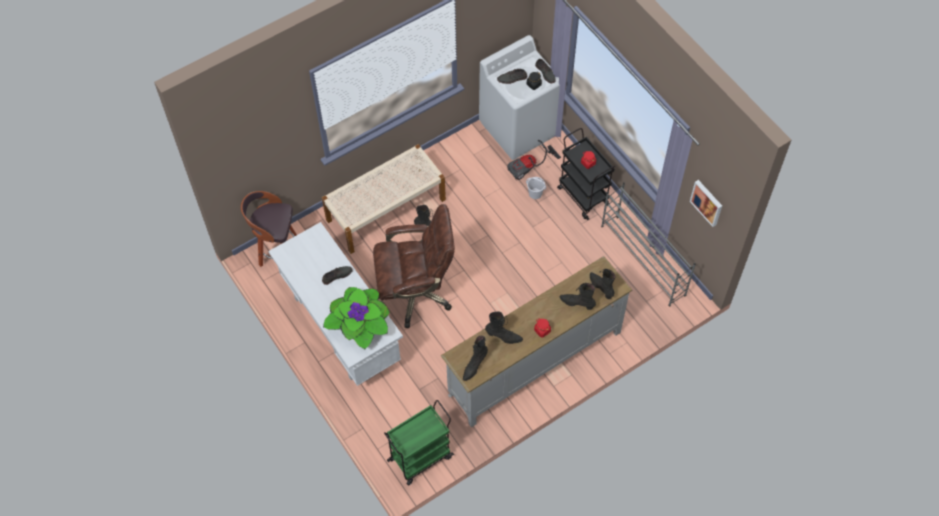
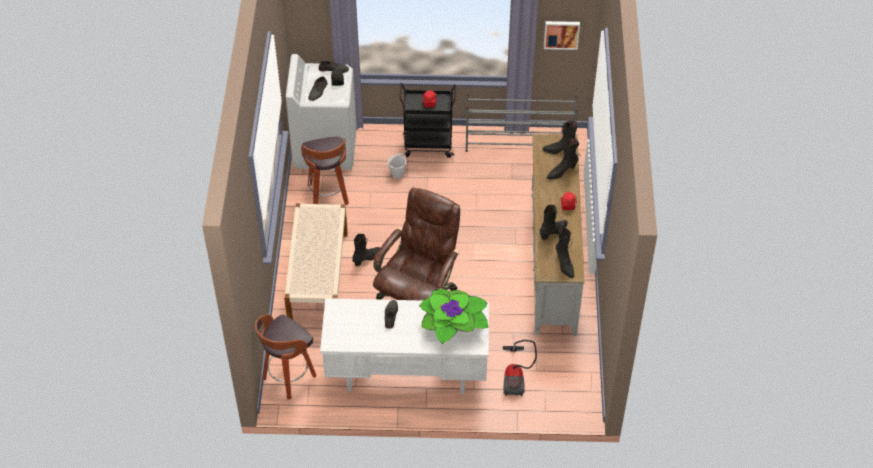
camera: 55 degrees left, 10 degrees down
green cart [384,400,454,486] -> none
vacuum cleaner [507,139,561,180] -> vacuum cleaner moved to [503,340,537,396]
none -> stool [301,137,349,205]

